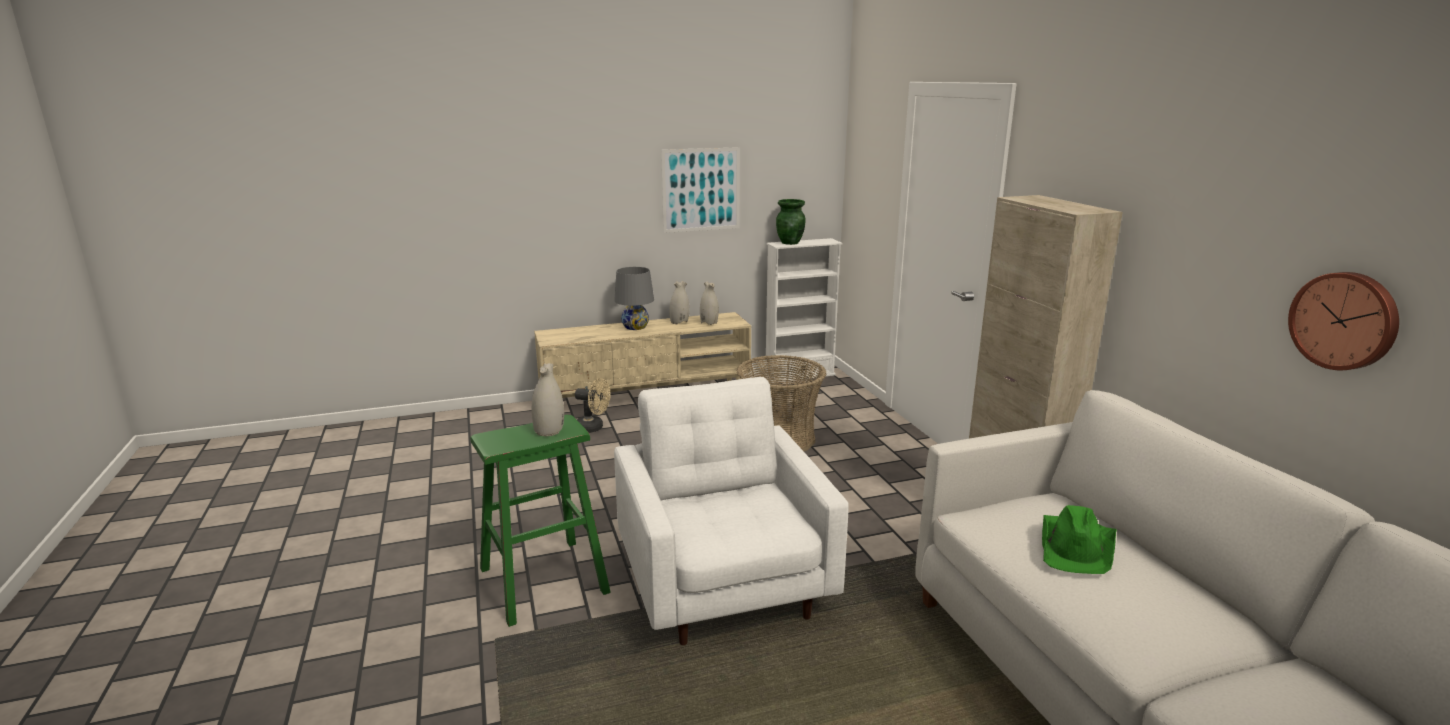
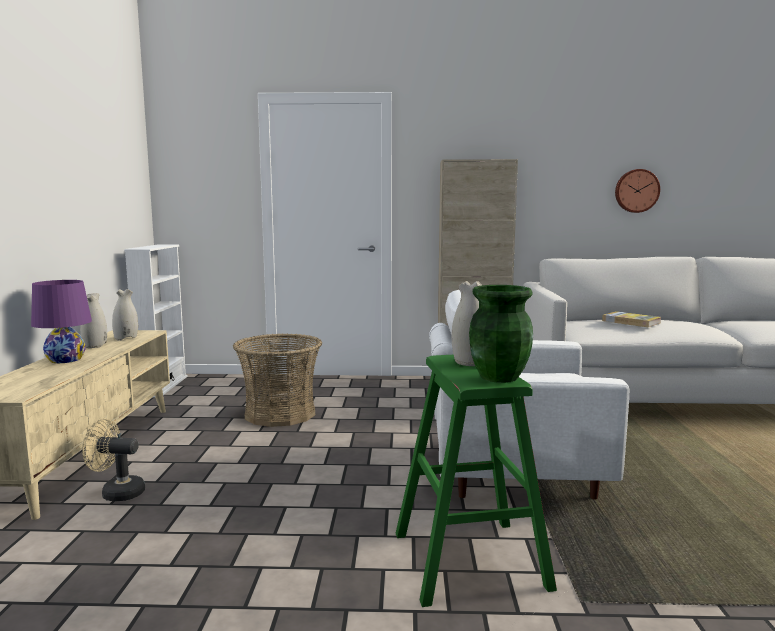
camera: 70 degrees left, 10 degrees down
beige fan [575,378,611,433] -> beige fan turned 120 degrees counterclockwise [82,419,145,501]
grey table lamp [614,267,654,330] -> purple table lamp [31,280,92,363]
picture [661,147,740,233] -> none
green vase [776,199,806,245] -> green vase moved to [469,285,533,383]
green hat [1042,505,1117,574] -> book [602,311,661,327]

